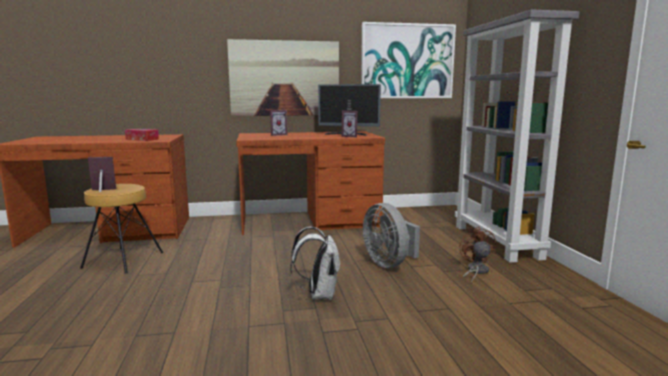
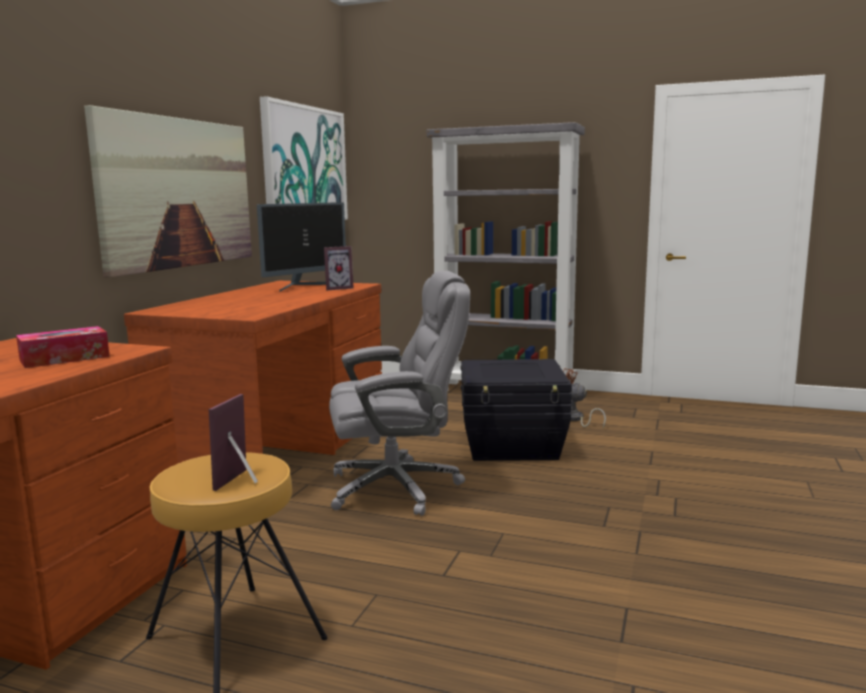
camera: 60 degrees left, 0 degrees up
picture frame [270,110,287,136] -> none
white backpack [290,227,340,300] -> none
grey fan [363,203,420,268] -> black storage box [461,359,572,461]
none -> grey office chair [329,271,470,516]

